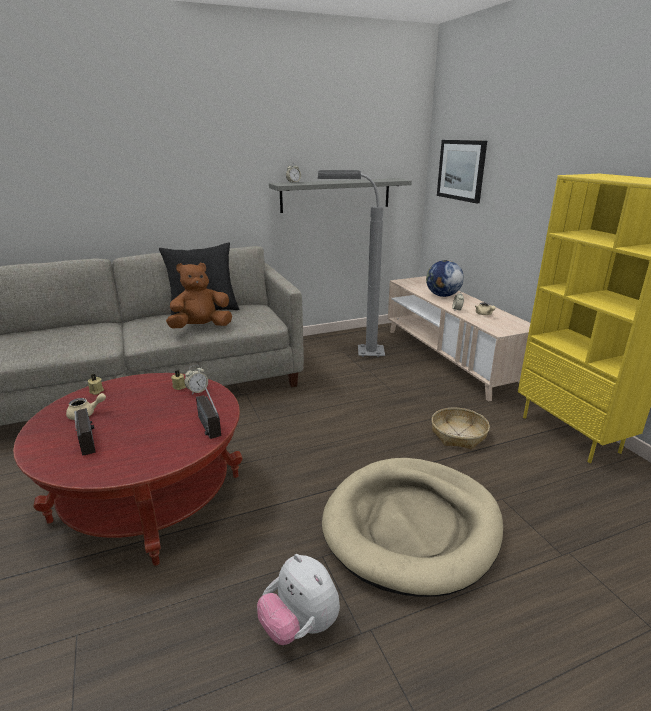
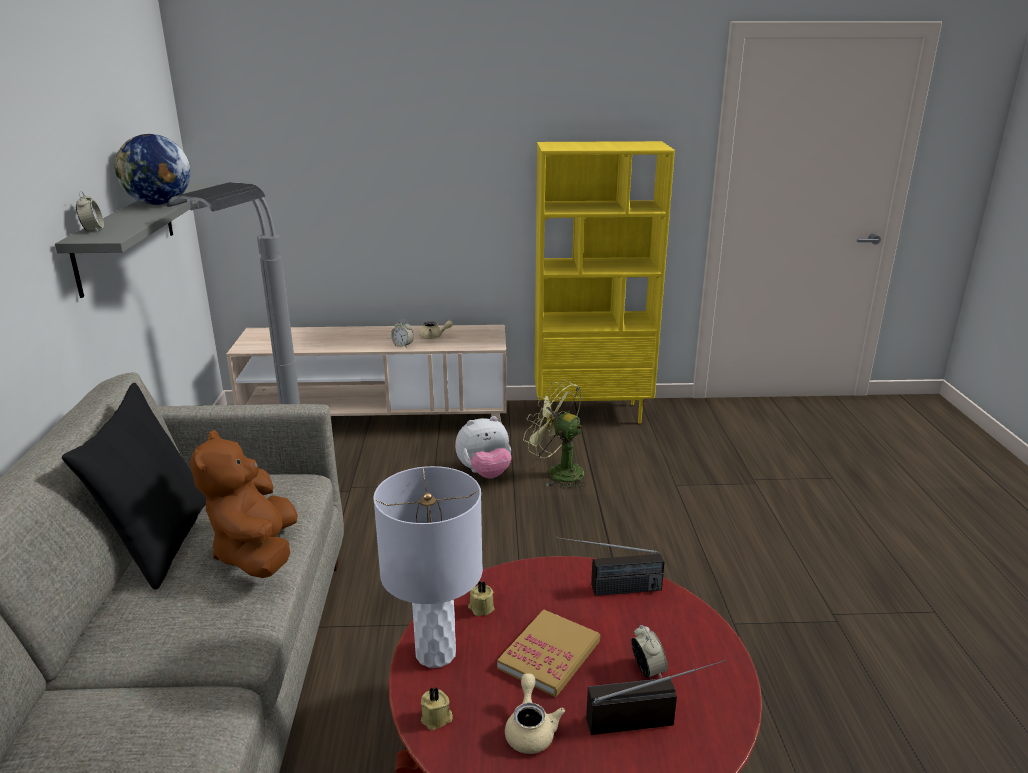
camera: 70 degrees left, 0 degrees up
alarm clock [184,365,208,395] -> alarm clock moved to [631,625,668,678]
plush toy [257,554,340,645] -> plush toy moved to [455,416,511,479]
beige dog bed [322,458,503,597] -> none
globe [426,260,464,297] -> globe moved to [115,134,191,205]
basket [432,408,490,450] -> green fan [523,380,587,489]
picture [437,140,487,203] -> none
none -> grey table lamp [373,466,483,668]
none -> book [497,609,600,697]

